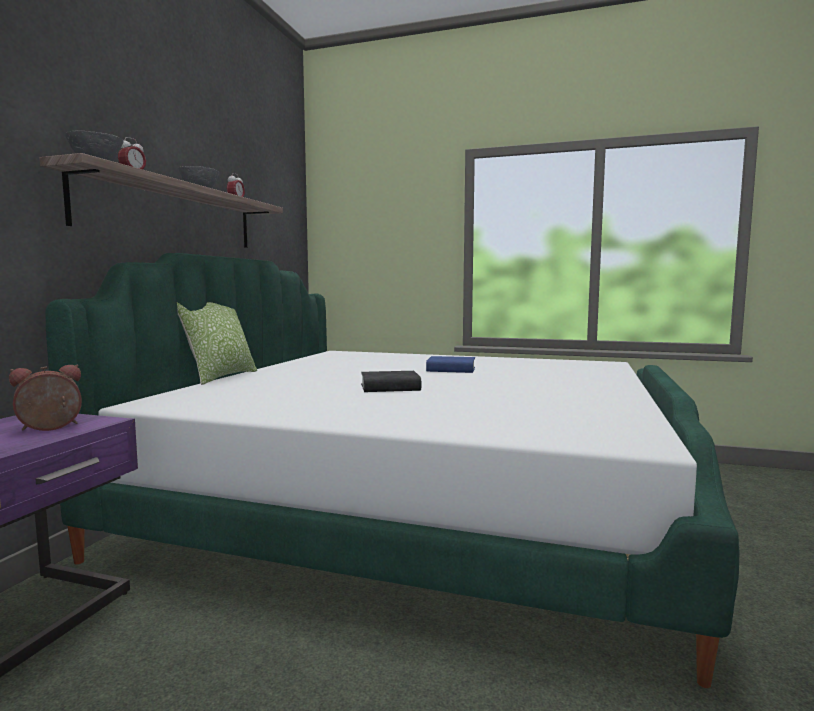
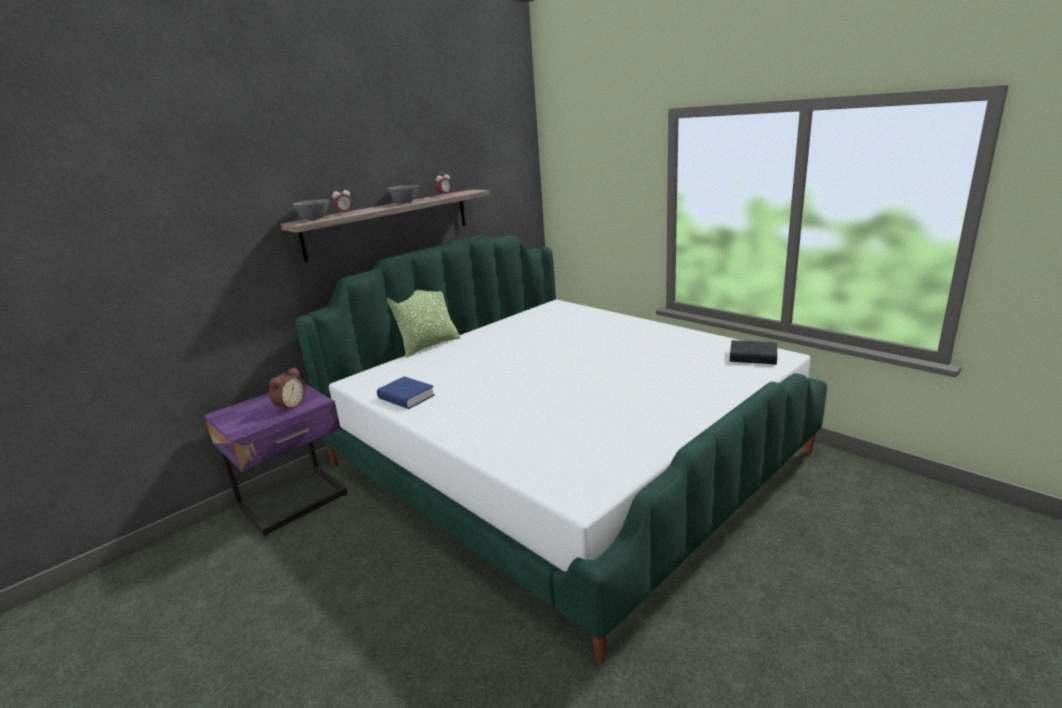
camera: 30 degrees right, 15 degrees up
alarm clock [9,364,82,431] -> alarm clock turned 120 degrees clockwise [269,367,306,412]
black book [361,371,421,392] -> black book moved to [730,340,778,364]
blue book [426,356,475,373] -> blue book moved to [377,376,435,409]

